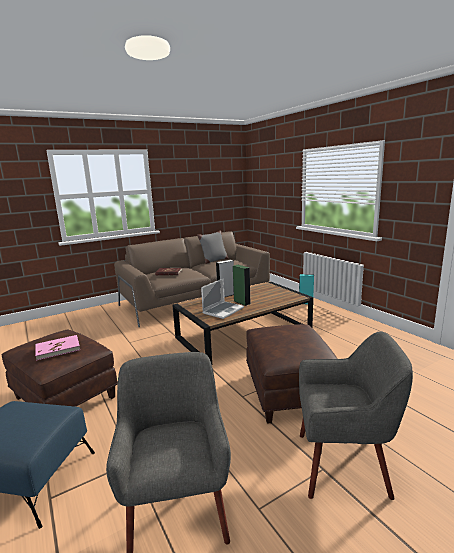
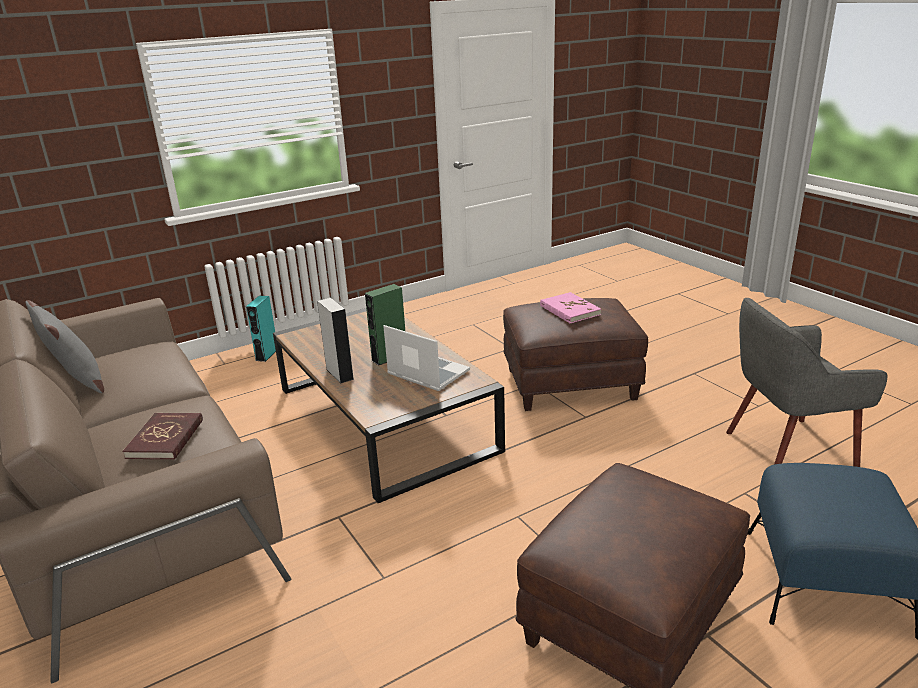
camera: 90 degrees left, 10 degrees up
pink book [35,335,80,361] -> pink book moved to [540,292,601,324]
grey armchair [299,331,413,500] -> none

